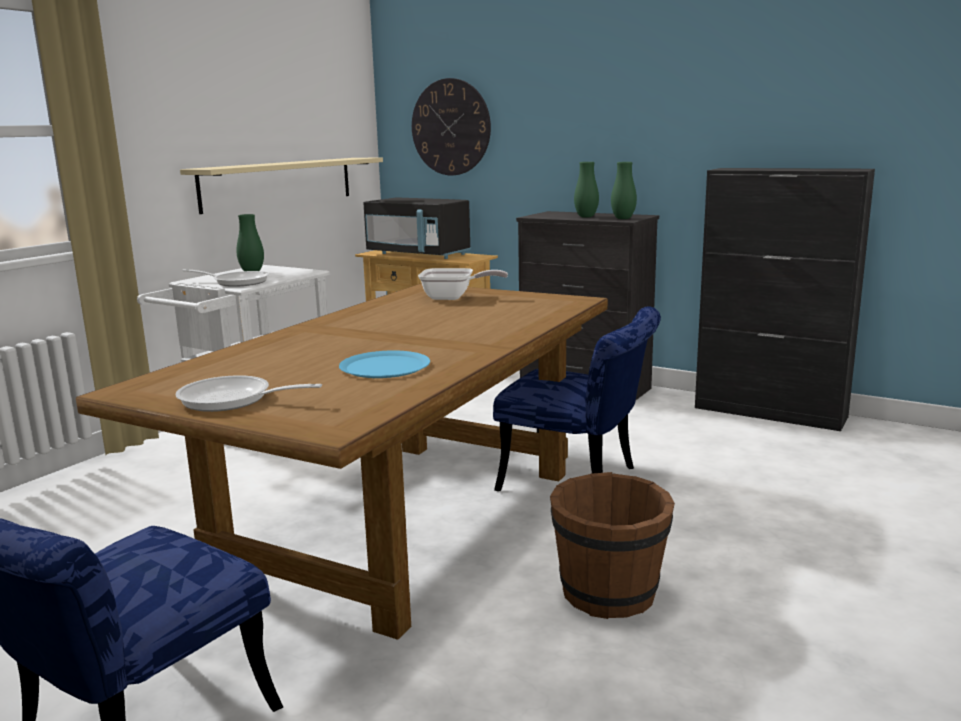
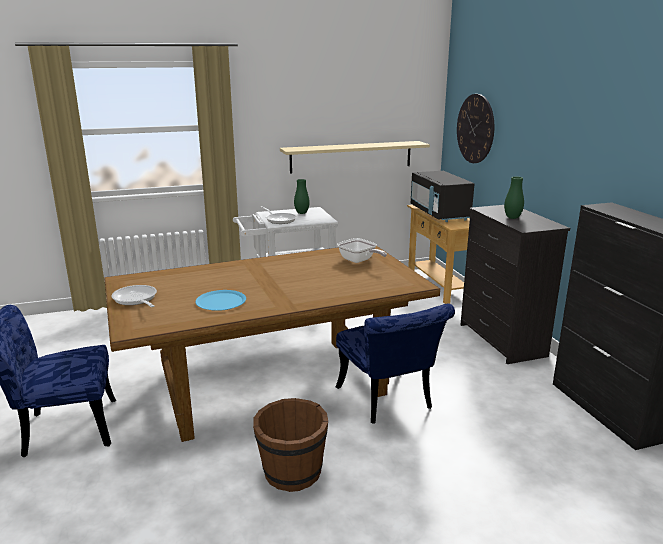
camera: 40 degrees right, 5 degrees up
green vase [611,162,637,219] -> none

